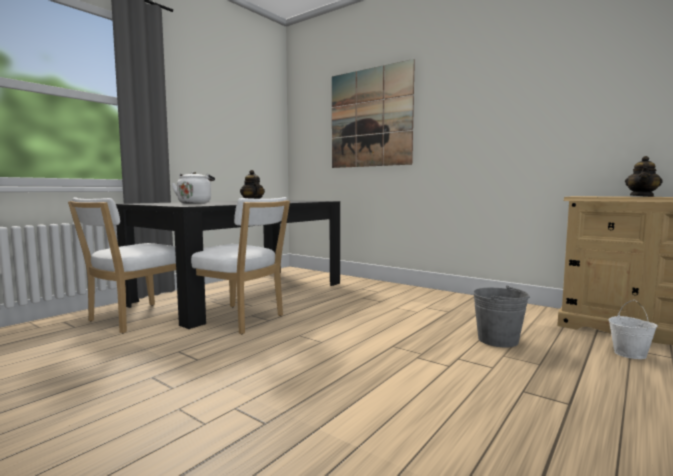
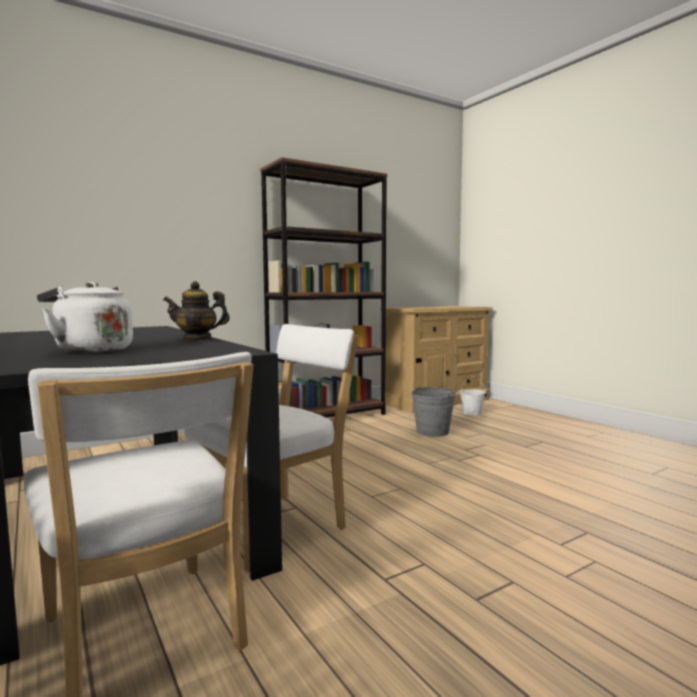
camera: 70 degrees left, 0 degrees up
picture [332,59,415,168] -> none
teapot [625,156,663,197] -> none
none -> brown bookcase [260,157,387,417]

